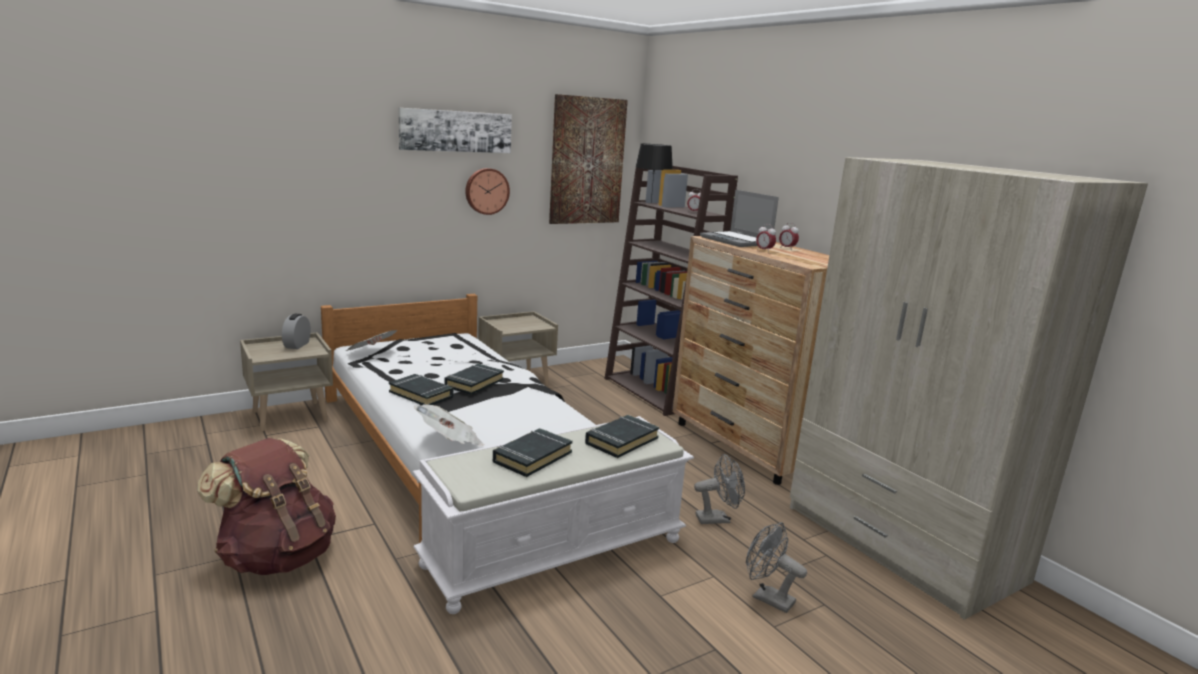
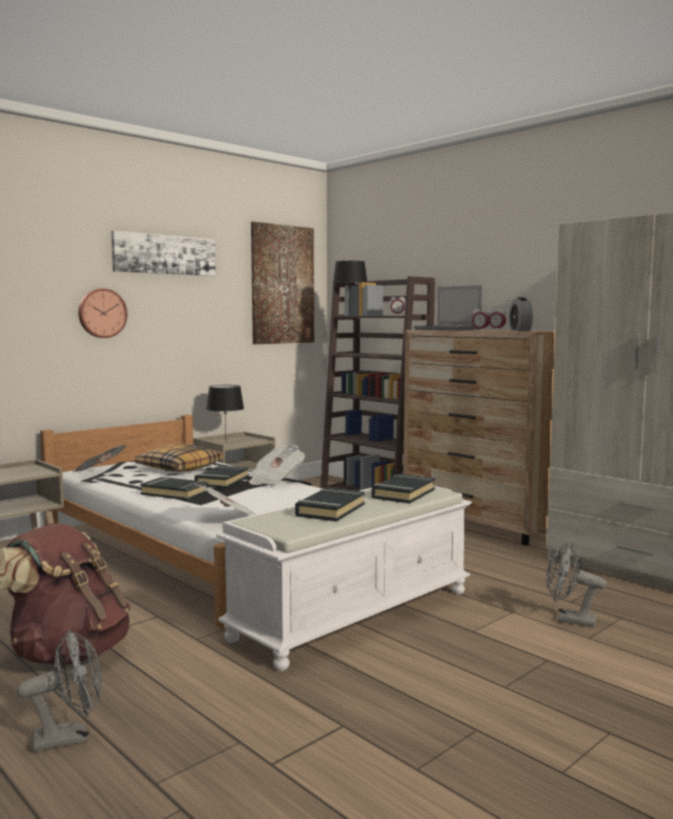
camera: 10 degrees left, 10 degrees down
alarm clock [282,314,311,349] -> alarm clock moved to [509,297,533,331]
wall clock [465,168,510,215] -> wall clock moved to [78,288,127,338]
grey fan [694,454,745,524] -> grey fan moved to [17,629,102,752]
none -> pillow [135,444,223,472]
none -> black table lamp [206,385,244,433]
none -> newspaper [249,445,305,485]

